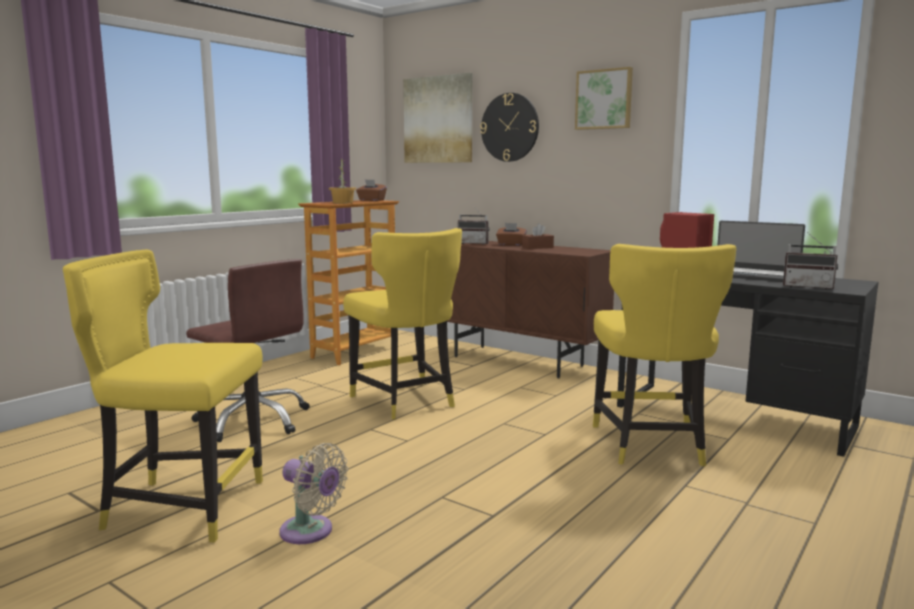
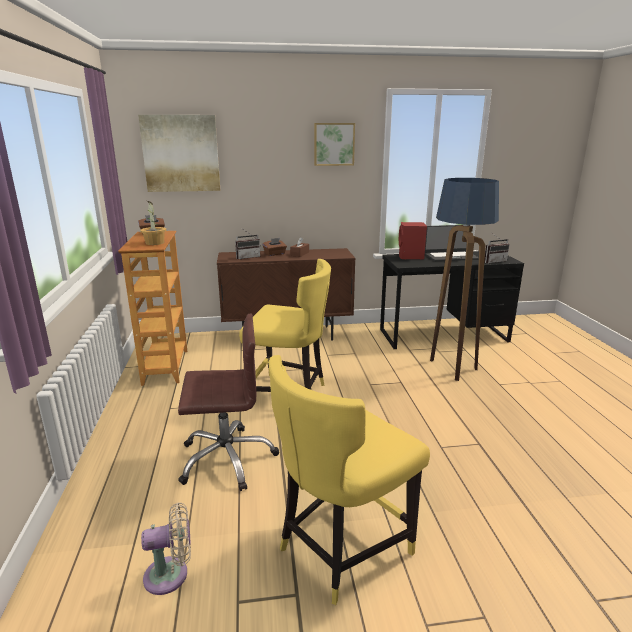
camera: 45 degrees left, 10 degrees up
beige fan [279,443,348,544] -> beige fan moved to [141,502,191,595]
wall clock [480,93,539,162] -> none
yellow chair [593,244,736,466] -> floor lamp [430,178,499,381]

